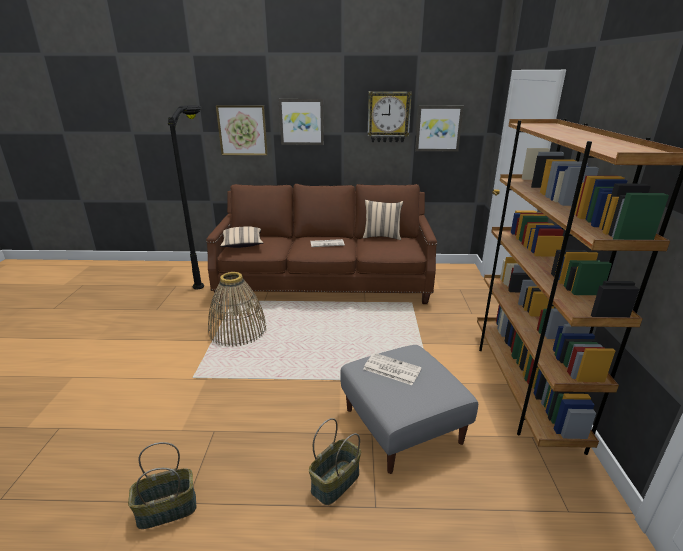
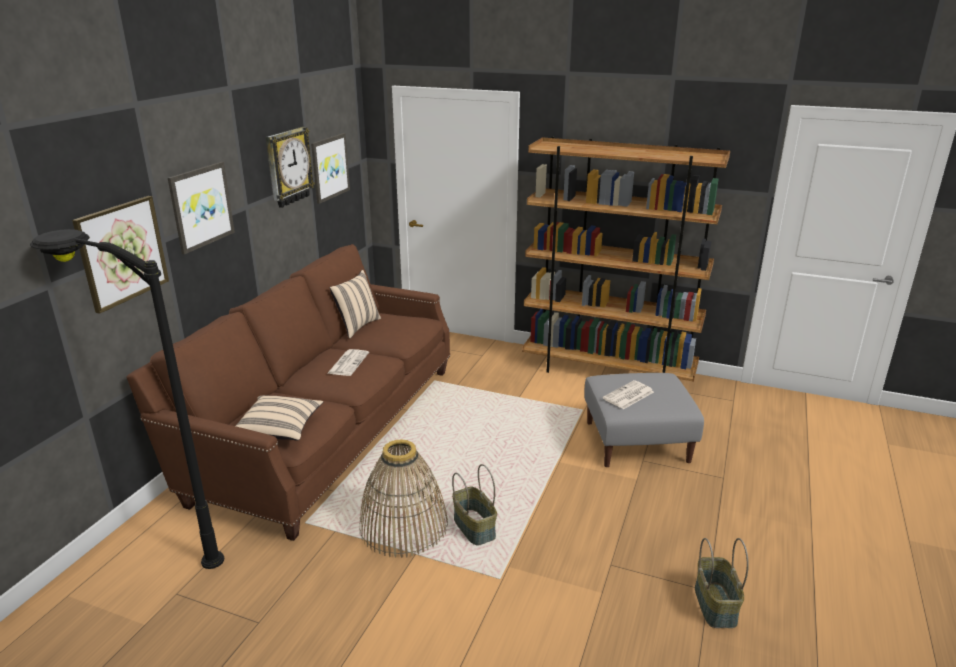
camera: 70 degrees left, 0 degrees up
basket [309,418,361,505] -> basket moved to [452,464,497,545]

